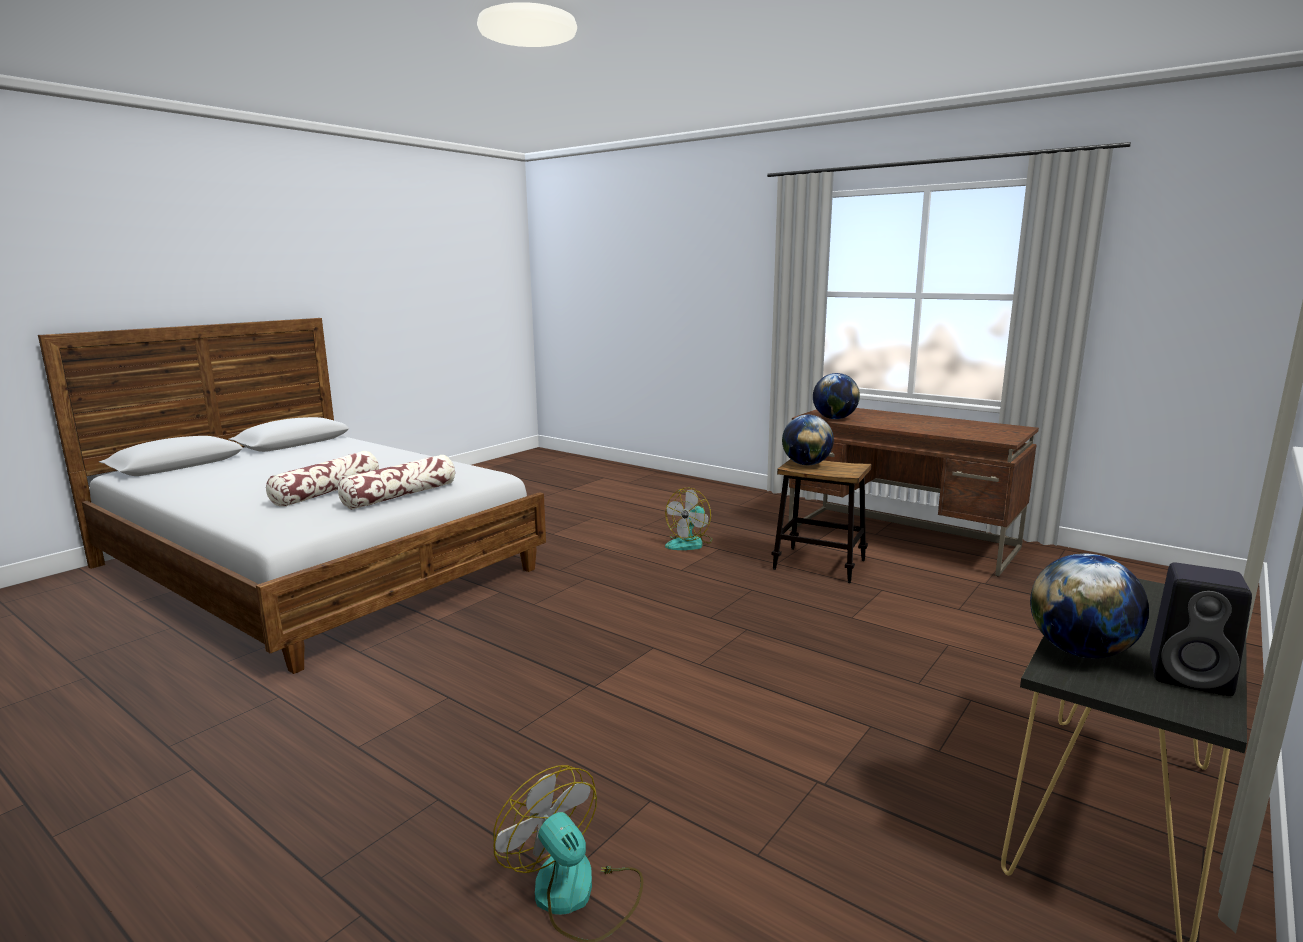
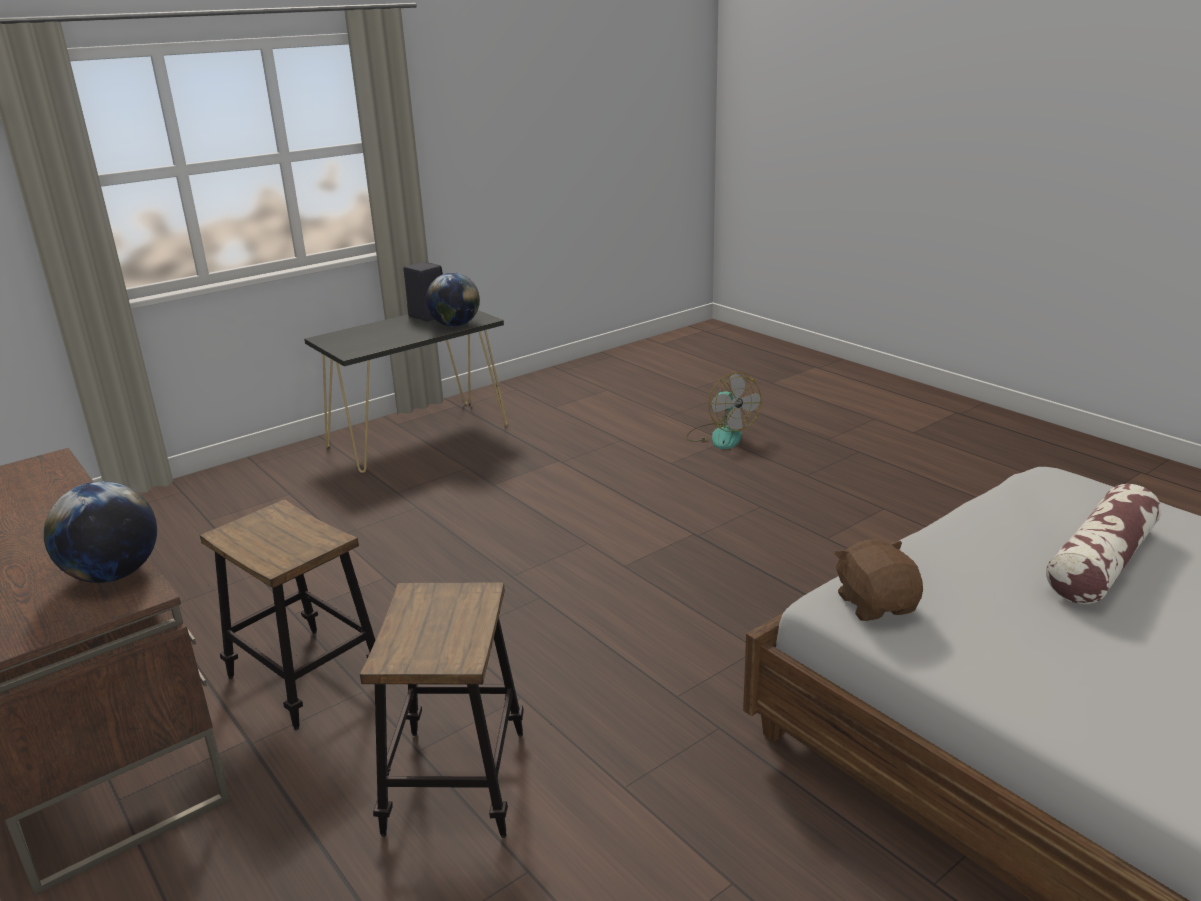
camera: 165 degrees left, 10 degrees up
pillow [338,455,455,510] -> none
fan [665,488,712,550] -> stool [360,582,524,838]
globe [782,415,834,465] -> none
none -> brown plush toy [835,539,923,621]

